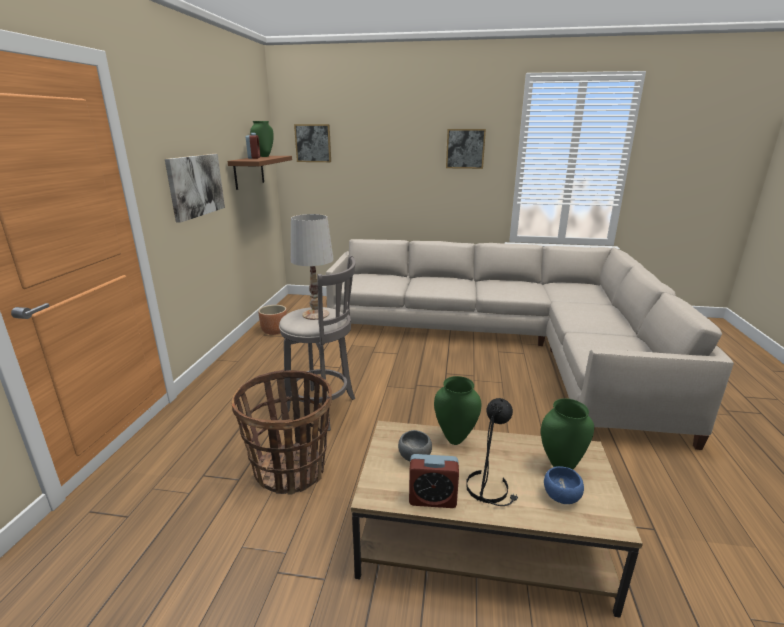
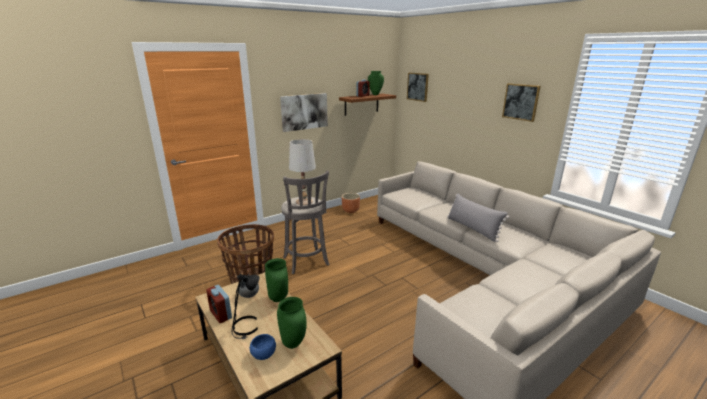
camera: 45 degrees right, 0 degrees up
none -> grey pillow [447,194,509,242]

